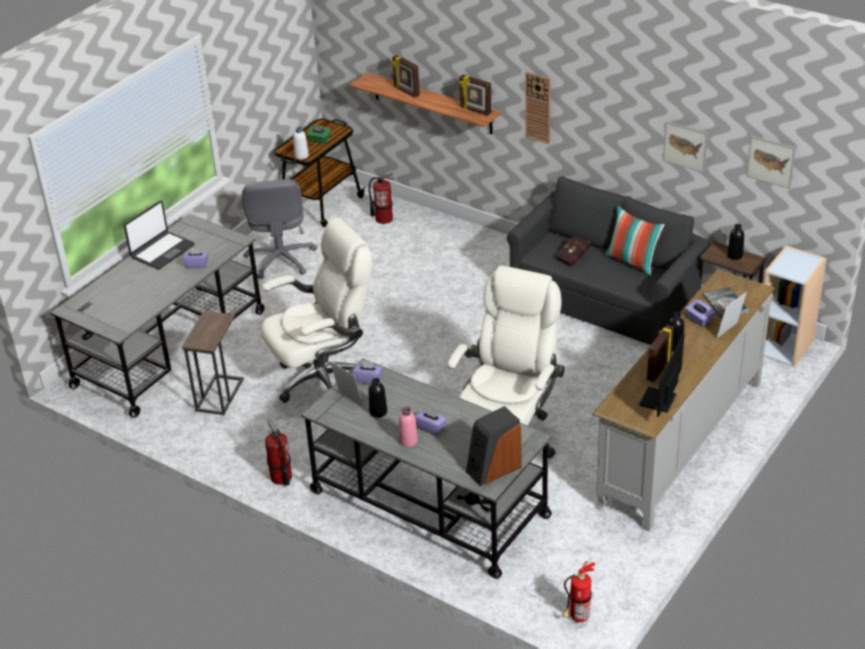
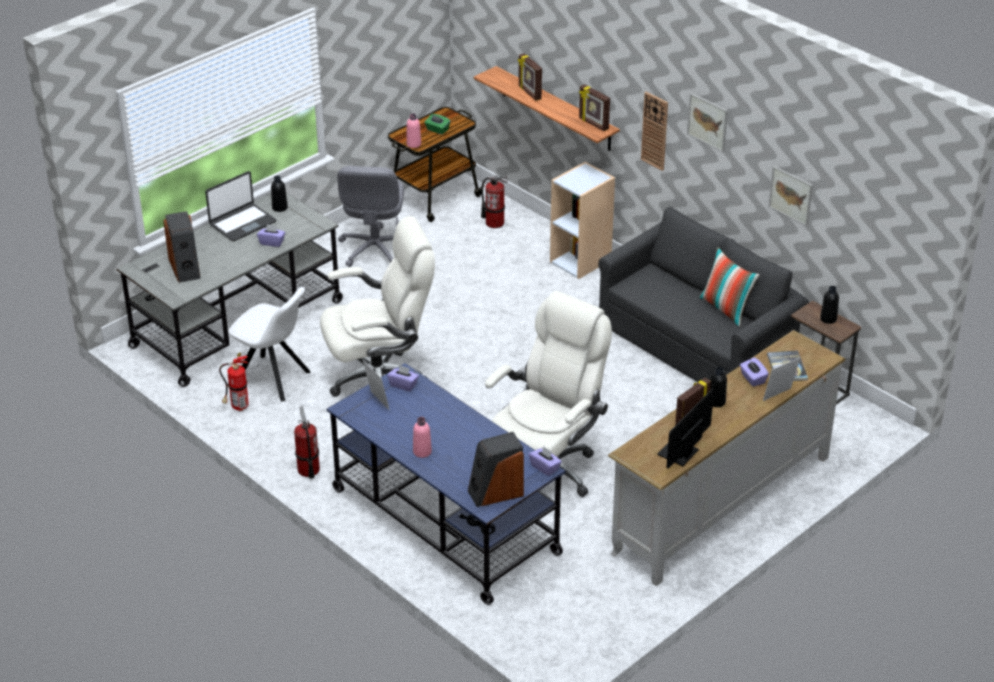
camera: 10 degrees right, 0 degrees up
brown side table [182,311,244,415] -> white chair [229,287,311,402]
white bottle [293,127,309,159] -> pink bottle [407,113,421,148]
grey desk [301,358,552,579] -> blue desk [326,363,566,605]
black bottle [368,378,387,418] -> black bottle moved to [271,176,288,212]
purple tissue box [415,407,447,435] -> purple tissue box moved to [529,446,562,476]
red book [555,235,591,267] -> none
fire extinguisher [562,561,595,622] -> fire extinguisher moved to [219,353,249,411]
picture [746,135,796,189] -> picture moved to [687,93,728,152]
bookcase [763,245,827,367] -> bookcase moved to [550,162,615,279]
none -> speaker [163,211,200,283]

